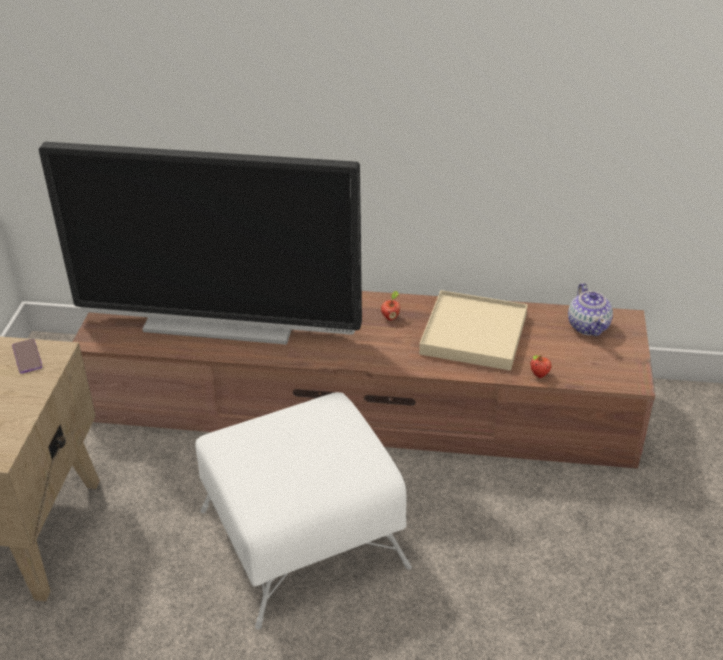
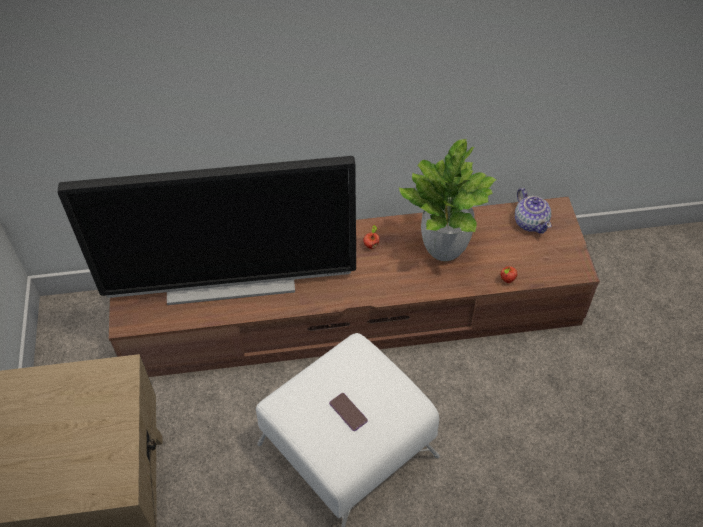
camera: 15 degrees left, 15 degrees up
phone [12,339,42,374] -> phone moved to [329,393,368,431]
beige tray [419,290,528,371] -> potted plant [399,139,496,261]

